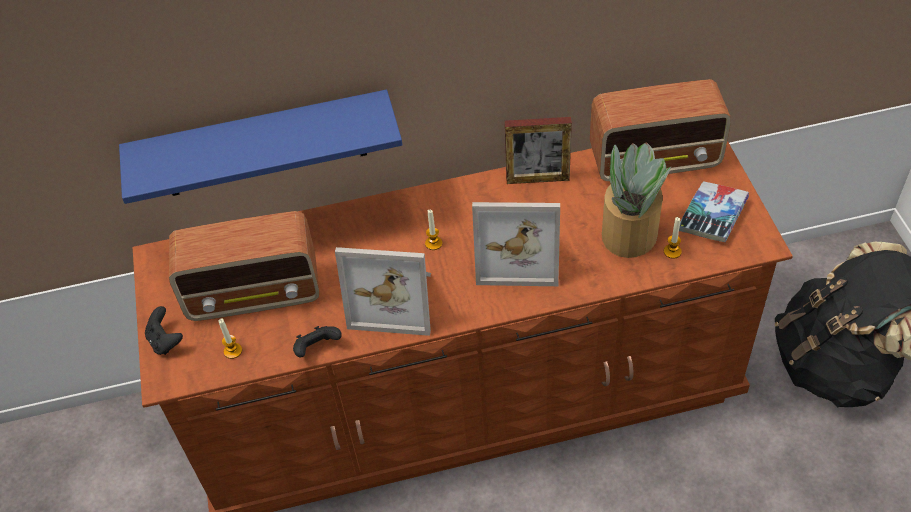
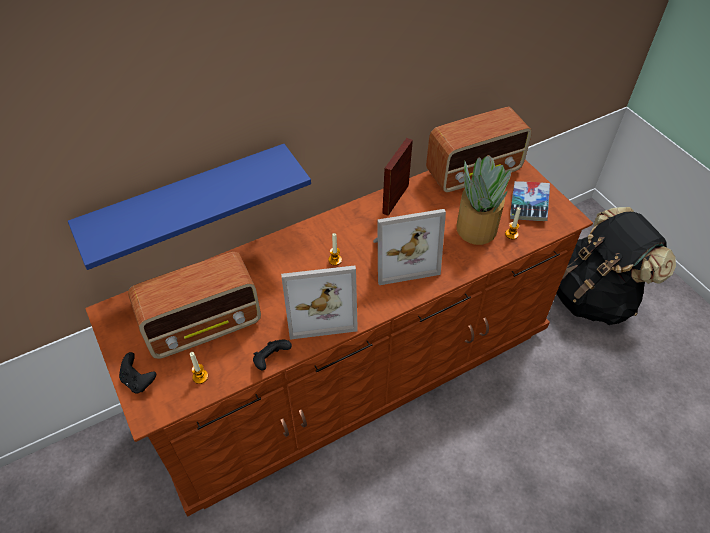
camera: 20 degrees left, 0 degrees up
picture frame [505,117,572,184] -> picture frame turned 135 degrees clockwise [382,138,413,216]

